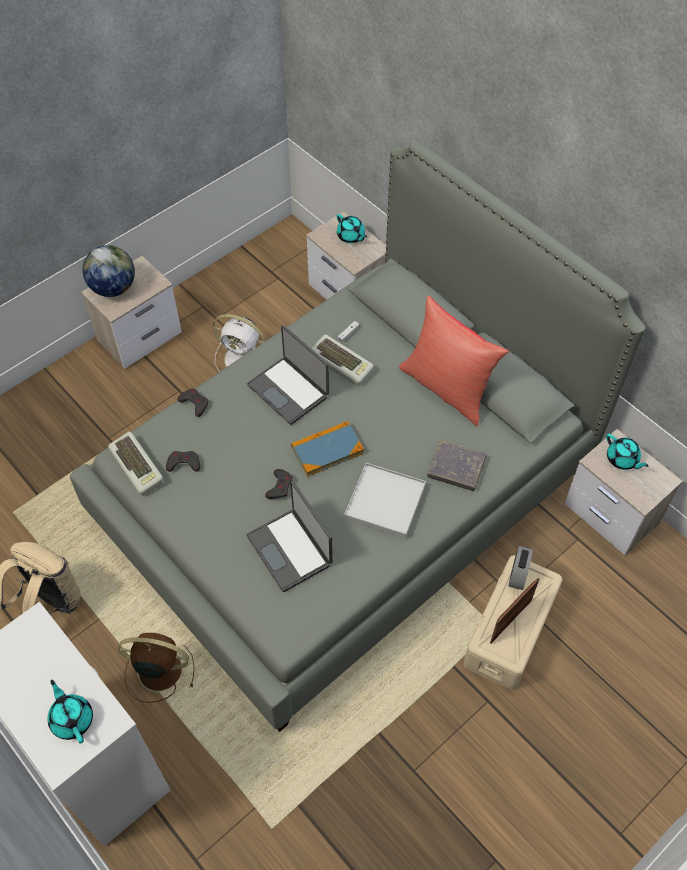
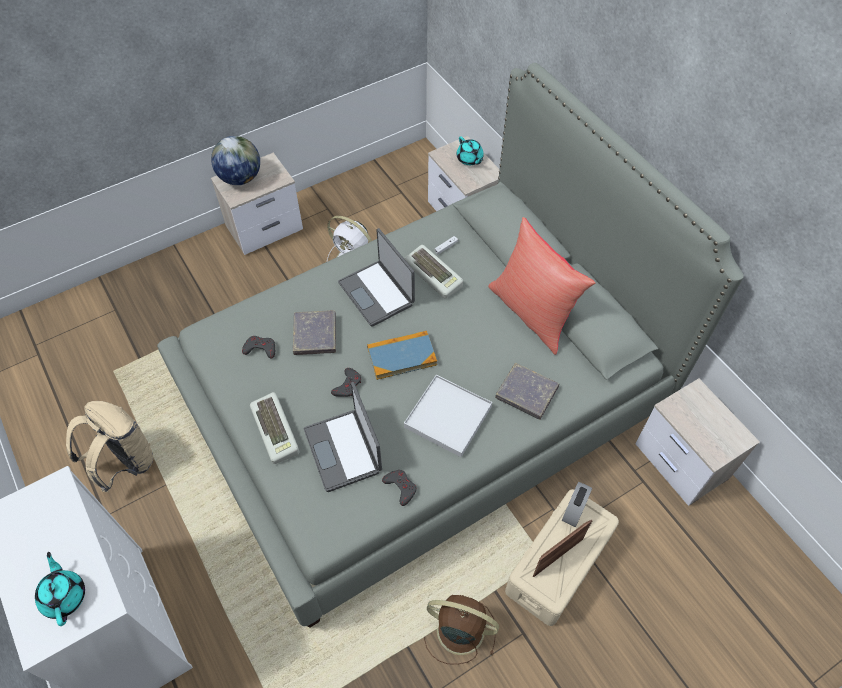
camera: 10 degrees right, 0 degrees up
keyboard [108,432,164,496] -> keyboard moved to [250,392,299,464]
brown fan [118,633,195,703] -> brown fan moved to [424,595,499,665]
grey game controller [177,389,208,417] -> grey game controller moved to [382,470,417,506]
turquoise teapot [606,434,649,470] -> none
none -> grey book [293,310,336,355]

